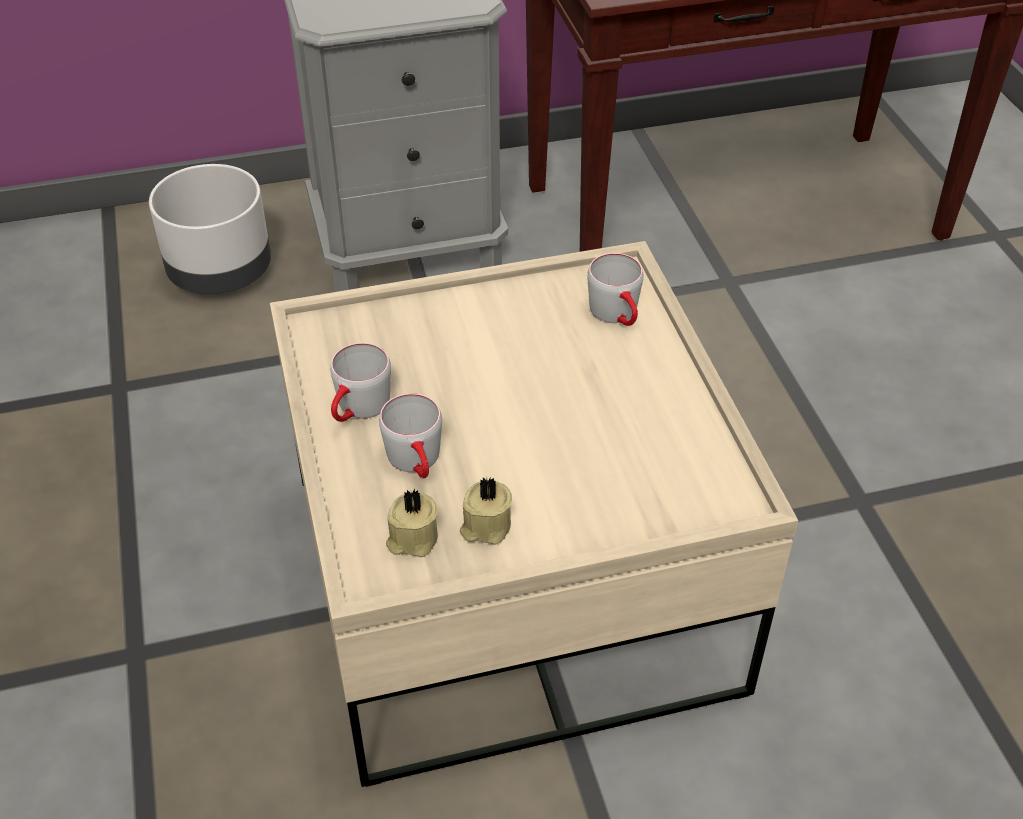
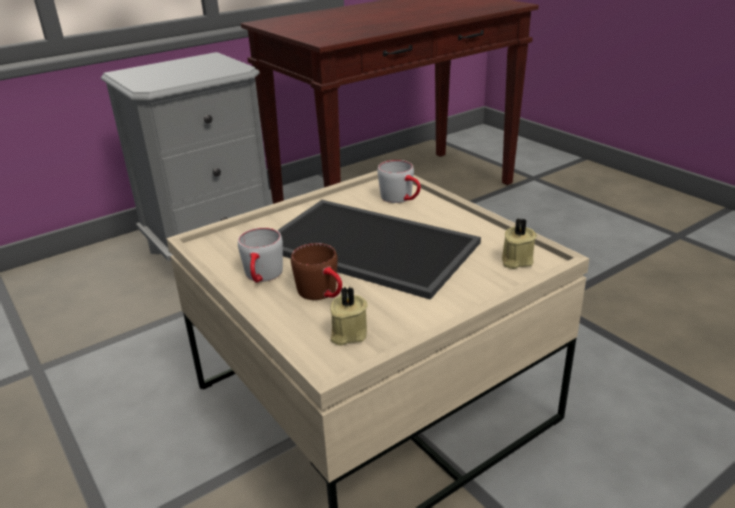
camera: 20 degrees left, 15 degrees down
grey planter [149,164,271,294] -> none
grey mug [379,393,442,478] -> brown mug [291,243,342,300]
beige candle [460,476,512,545] -> beige candle moved to [502,218,537,269]
none -> tray [277,200,481,300]

